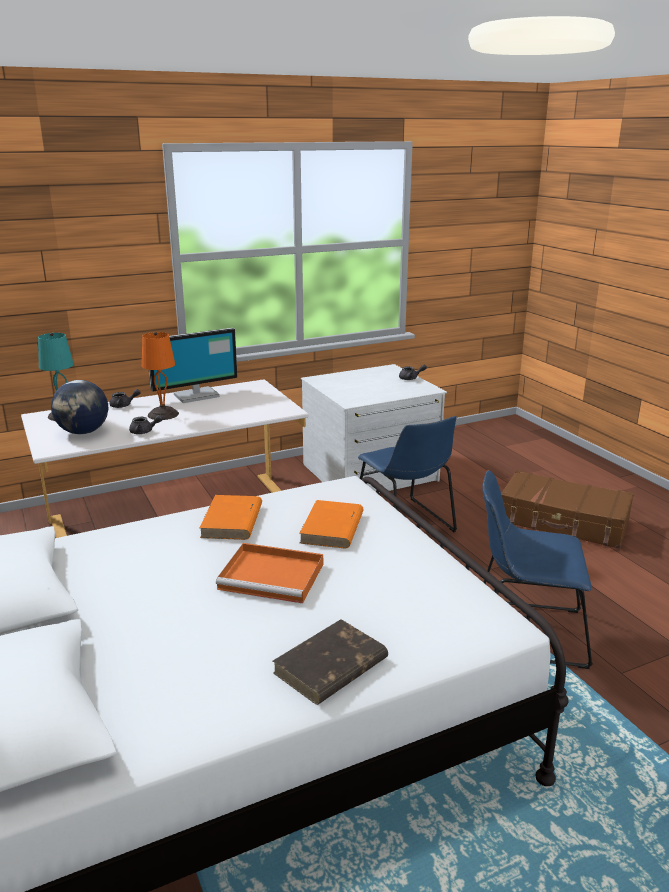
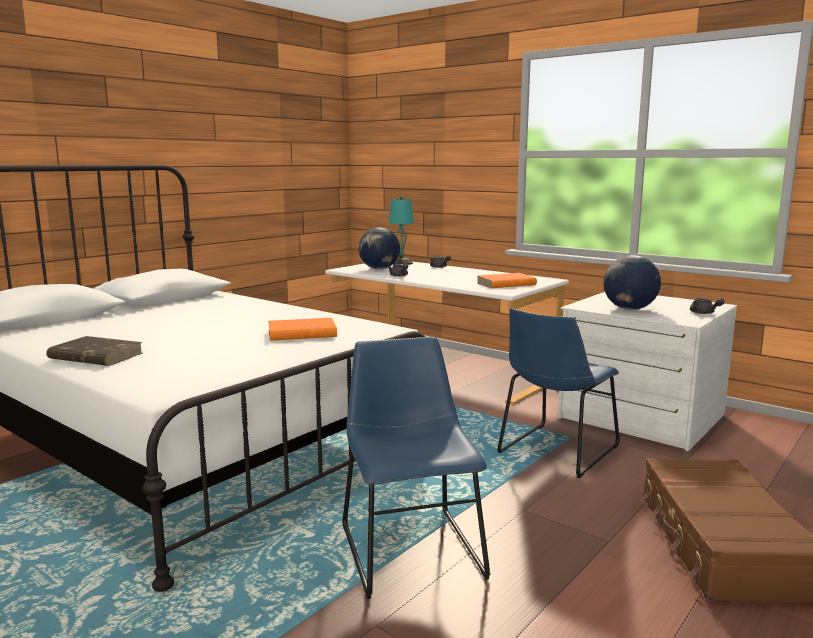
camera: 65 degrees right, 10 degrees down
orange table lamp [142,332,179,420] -> none
monitor [149,328,238,403] -> none
orange book [199,495,262,540] -> orange book moved to [477,273,537,288]
orange tray [216,543,323,603] -> none
none -> globe [603,255,661,310]

